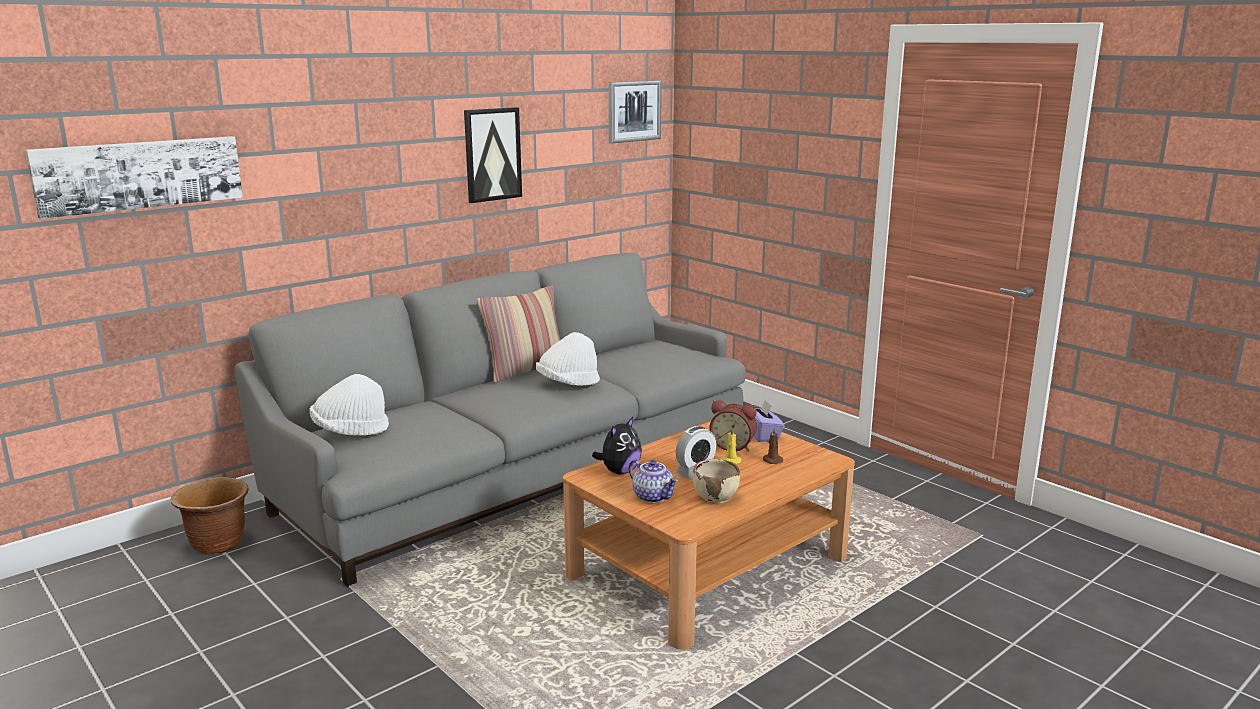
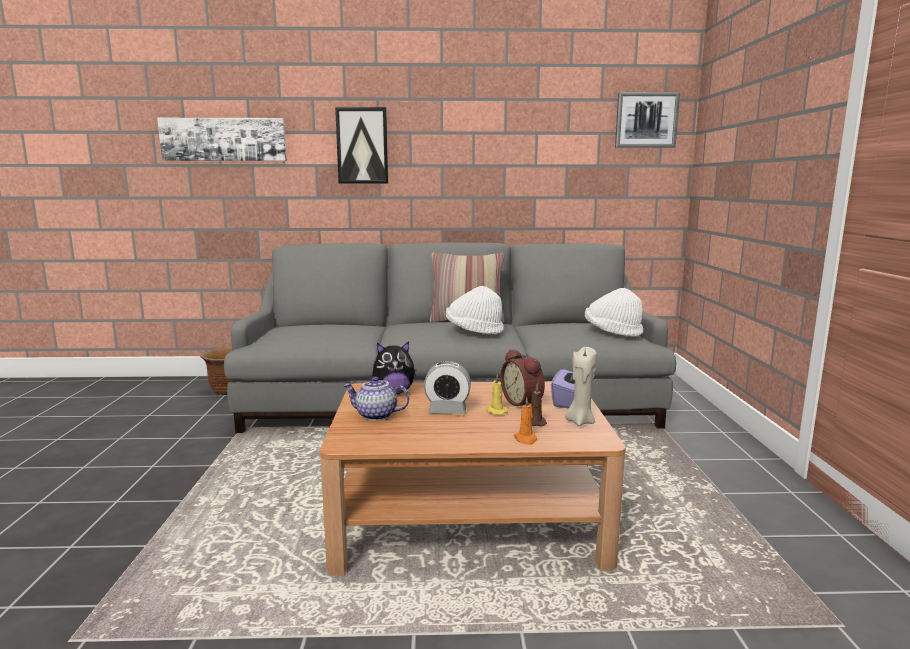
camera: 40 degrees right, 5 degrees down
white hat [310,374,389,436] -> white hat moved to [585,288,643,337]
picture [464,107,522,203] -> picture moved to [335,107,388,184]
teapot [629,459,678,503] -> teapot turned 105 degrees clockwise [343,376,409,421]
beige bowl [693,459,740,503] -> none
none -> orange candle [514,398,537,445]
none -> beige candle [565,347,597,426]

